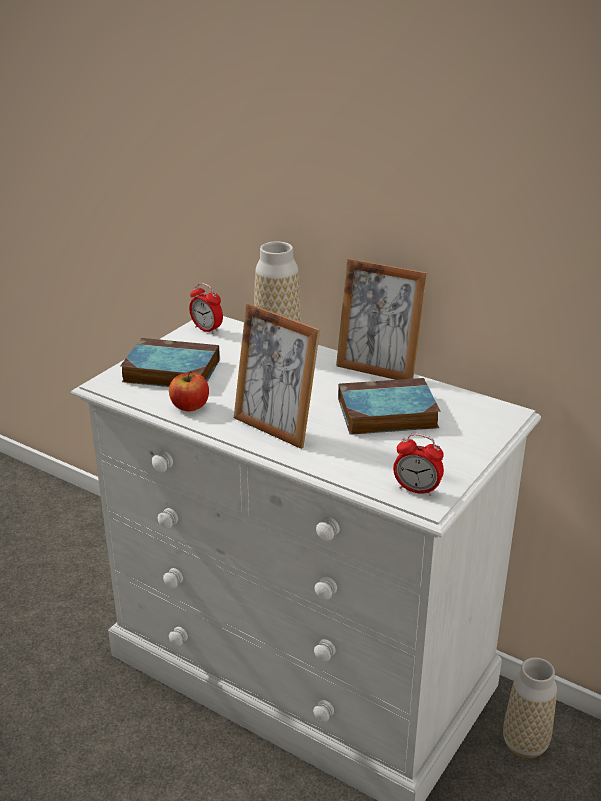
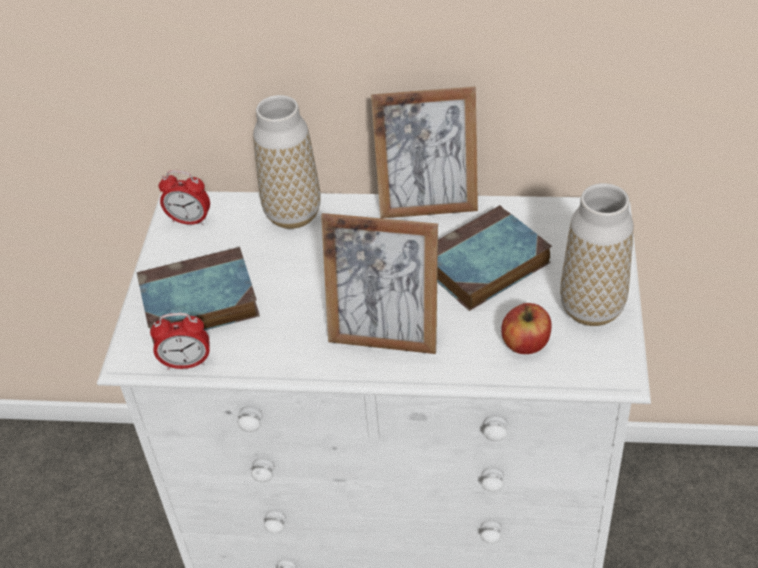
camera: 25 degrees left, 15 degrees up
apple [169,371,209,411] -> apple moved to [501,303,552,354]
alarm clock [393,433,444,496] -> alarm clock moved to [150,313,209,370]
vase [503,657,557,758] -> vase moved to [560,183,634,326]

